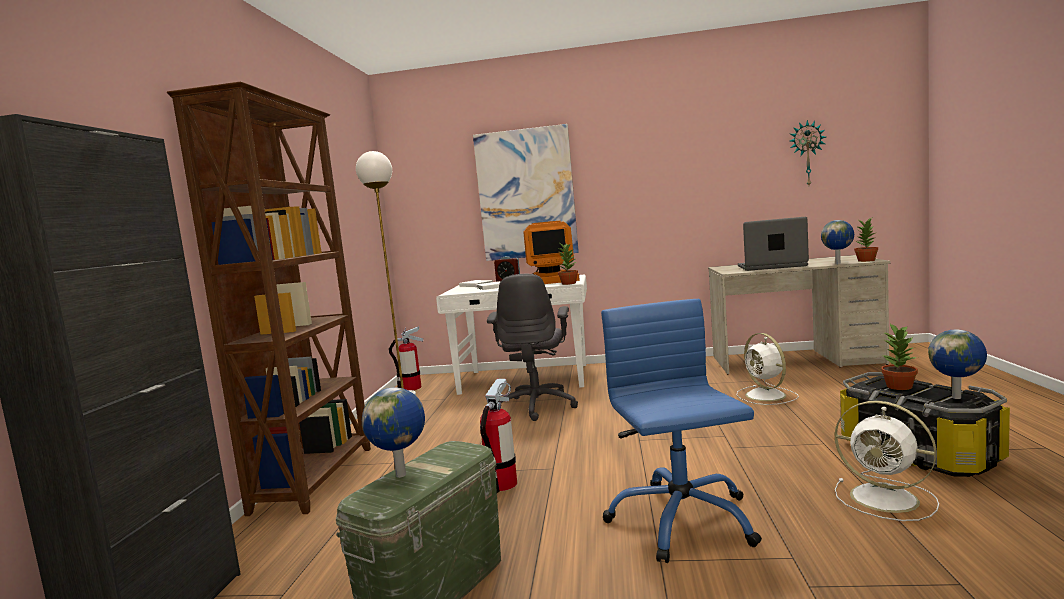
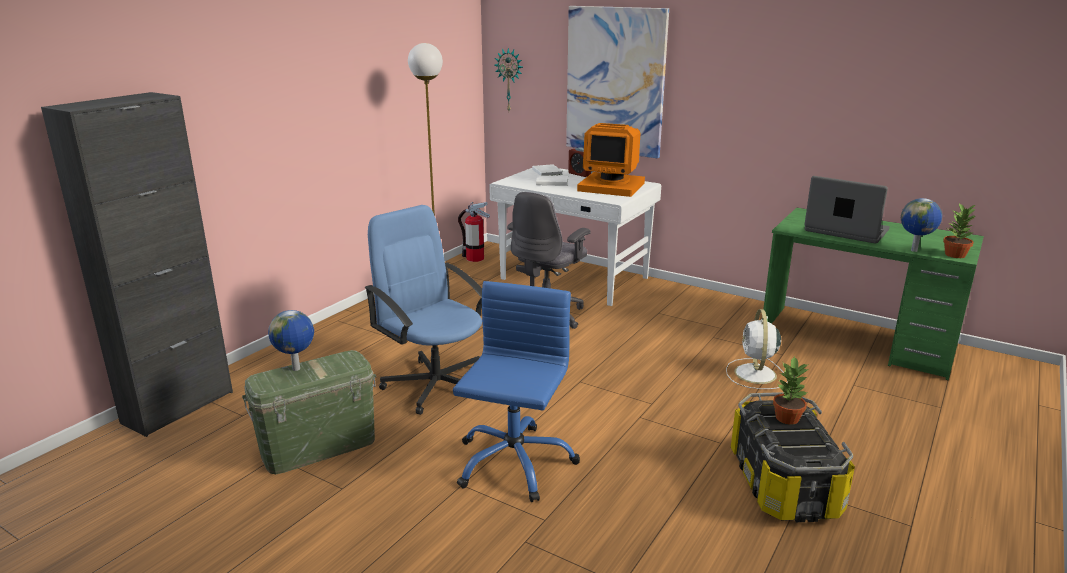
camera: 25 degrees right, 15 degrees up
brown bookcase [167,81,371,516] -> none
fire extinguisher [480,379,517,493] -> blue office chair [364,205,482,415]
potted plant [558,243,578,285] -> none
beige desk [708,255,891,374] -> green desk [762,208,984,380]
wall clock [790,120,826,185] -> wall clock moved to [495,48,523,111]
white fan [835,401,939,521] -> none
globe [928,329,987,399] -> none

